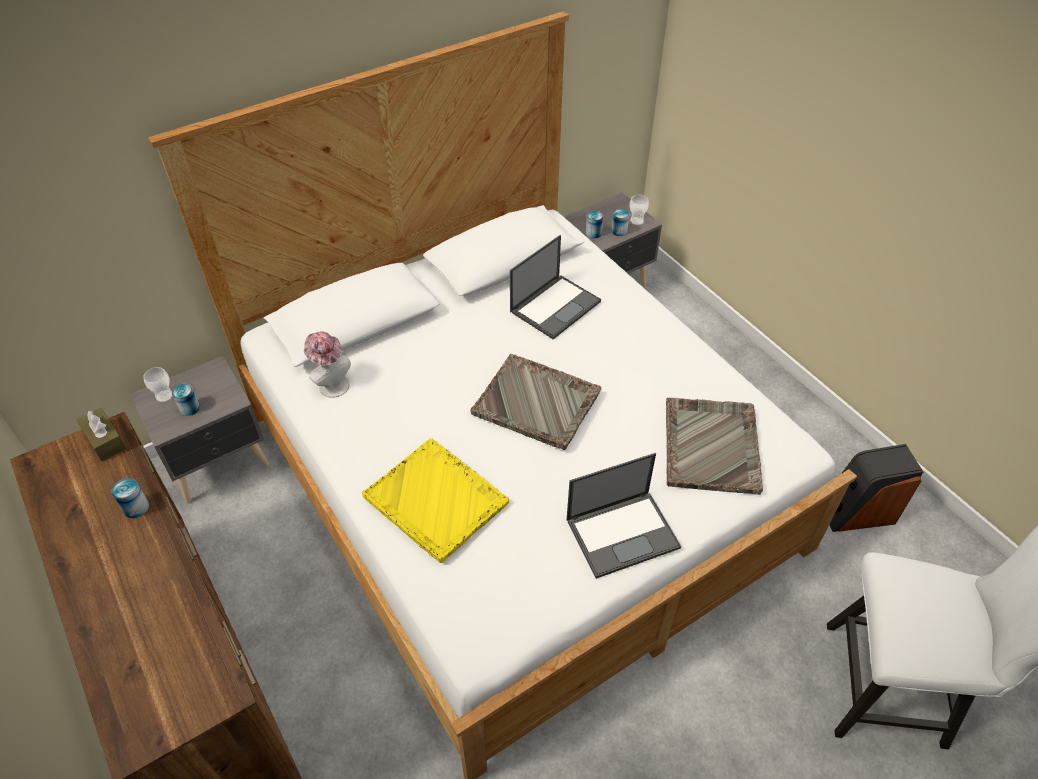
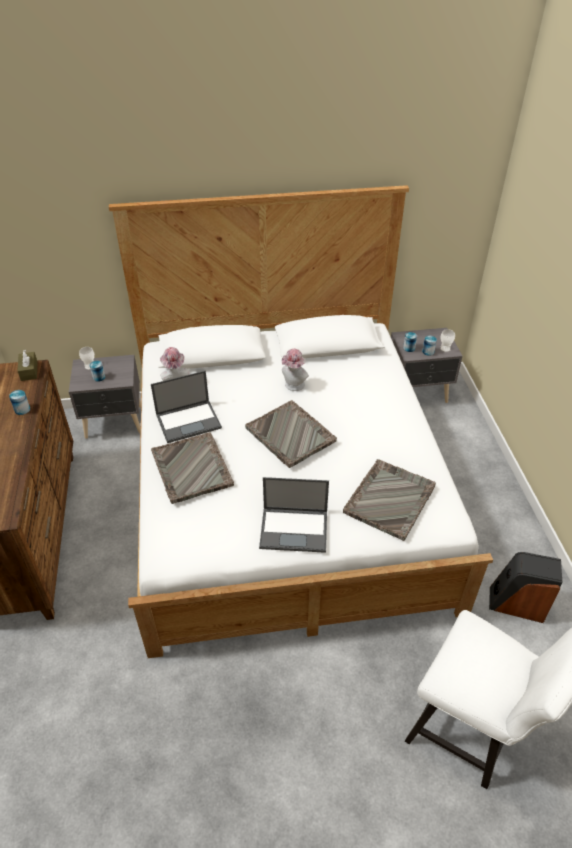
camera: 25 degrees right, 5 degrees down
yellow tray [362,438,509,563] -> grey tray [151,432,234,504]
laptop [510,235,601,339] -> laptop moved to [151,371,222,443]
none -> hat [282,349,309,391]

